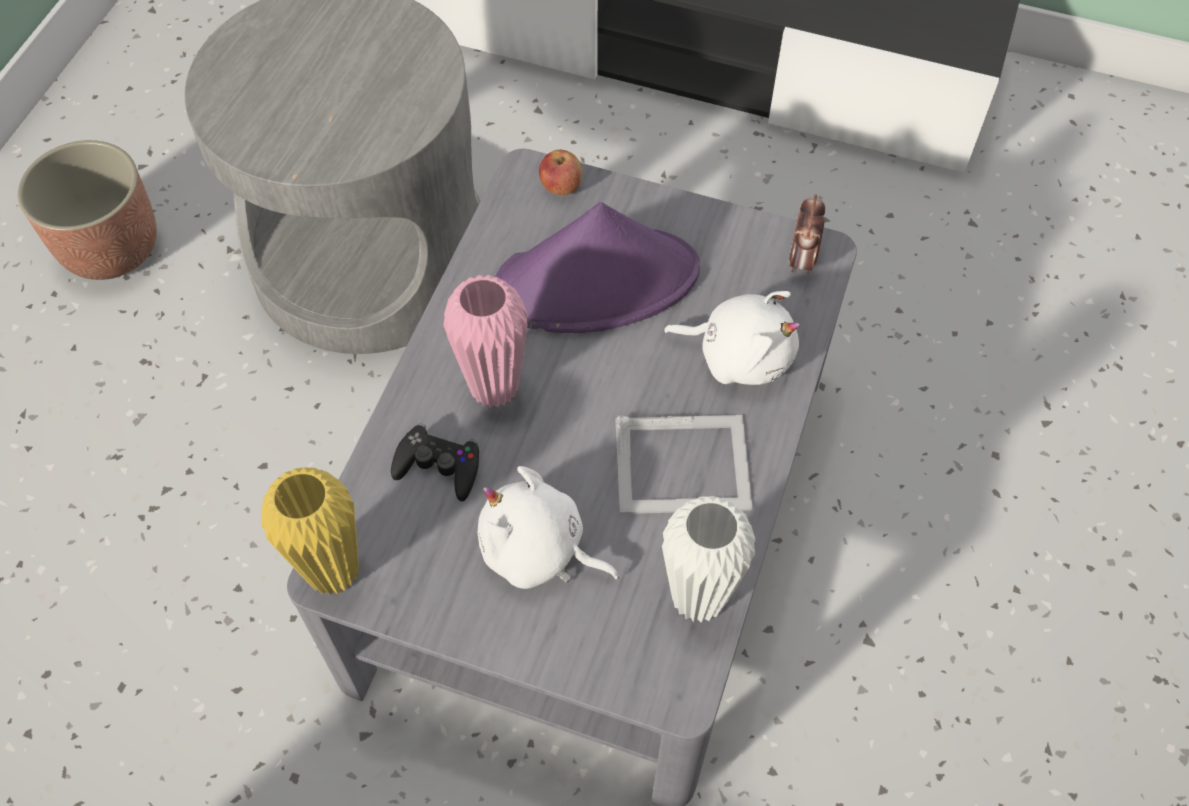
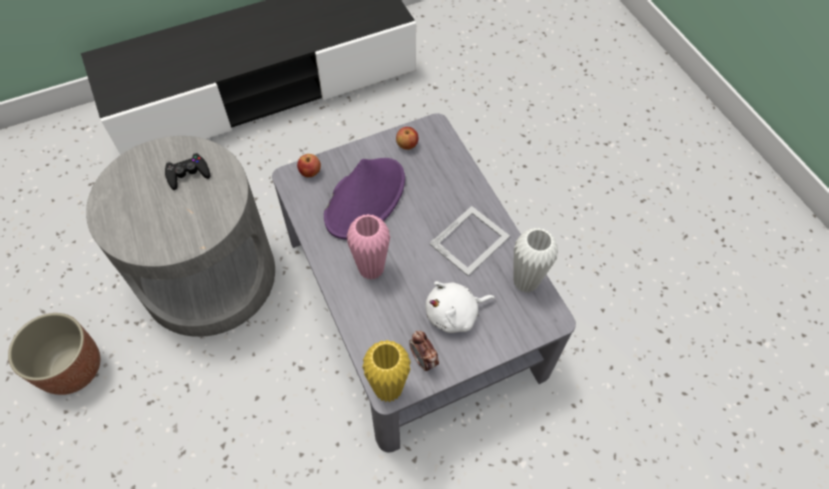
camera: 45 degrees left, 0 degrees up
black game controller [391,423,479,501] -> black game controller moved to [165,153,210,190]
white plush toy [664,291,800,385] -> none
alarm clock [788,194,825,274] -> alarm clock moved to [409,331,439,371]
none -> apple [396,127,419,150]

